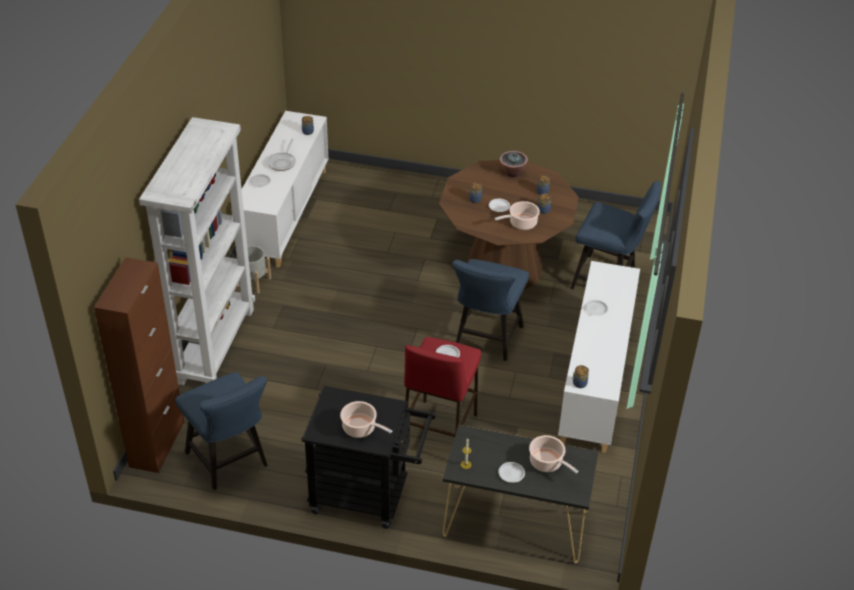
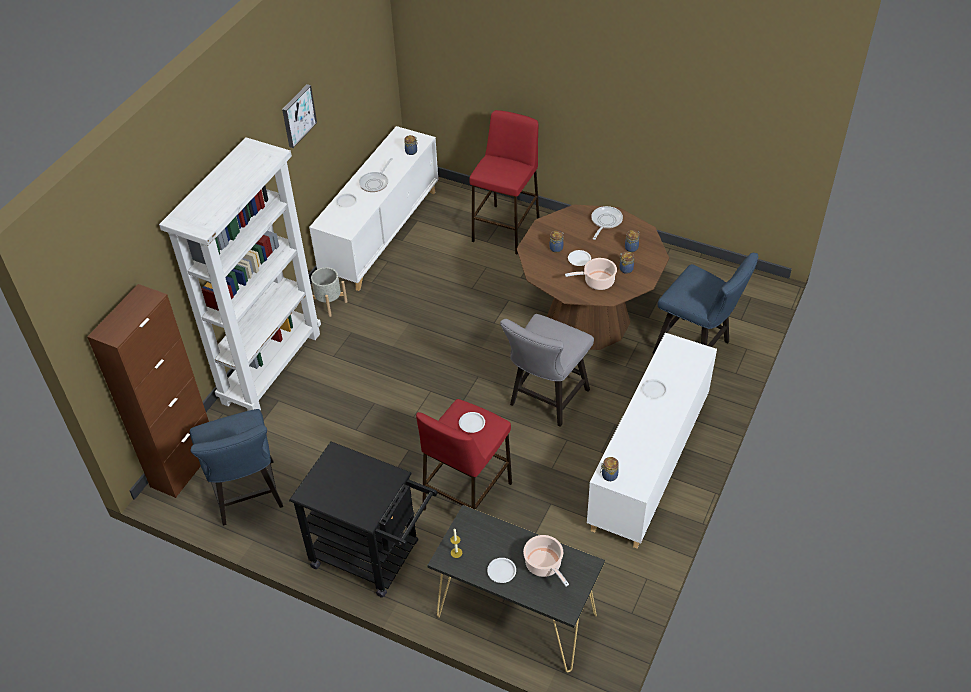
camera: 15 degrees right, 5 degrees up
cooking pot [340,401,392,438] -> none
blue chair [452,259,529,361] -> grey chair [500,314,594,427]
potted plant [500,151,528,177] -> frying pan [591,206,623,240]
none -> picture [282,84,317,148]
none -> red stool [469,110,540,254]

